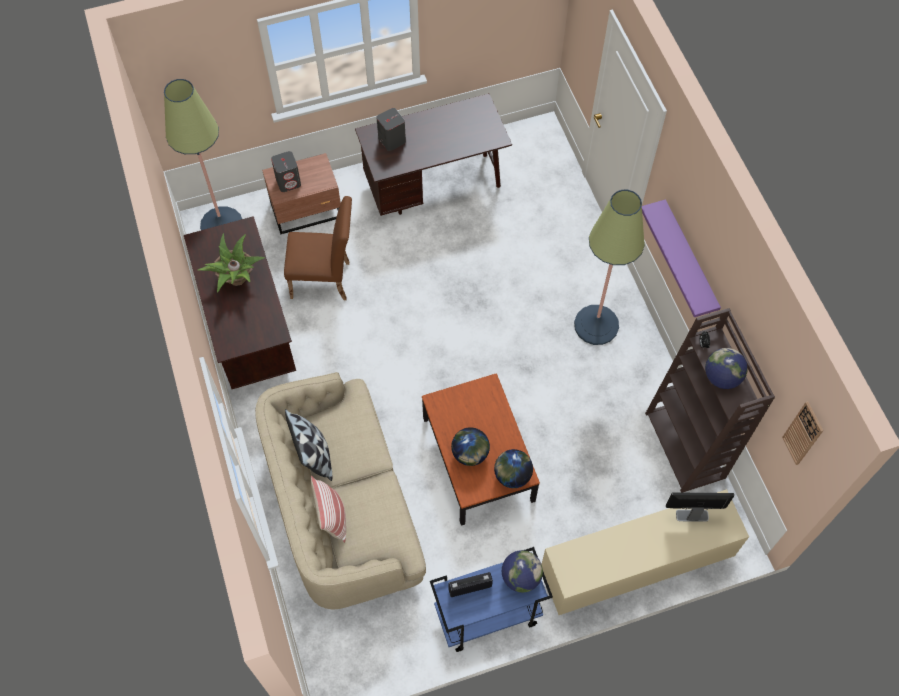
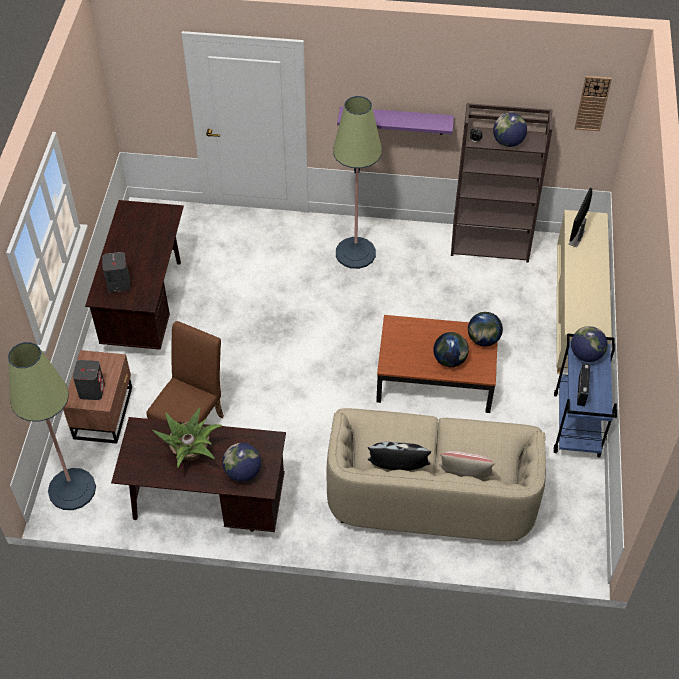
camera: 65 degrees left, 10 degrees down
none -> globe [222,443,261,482]

